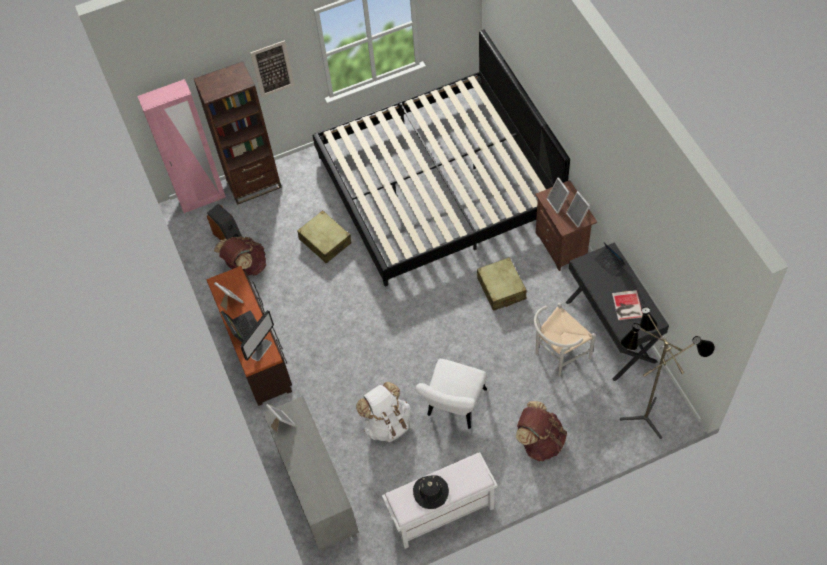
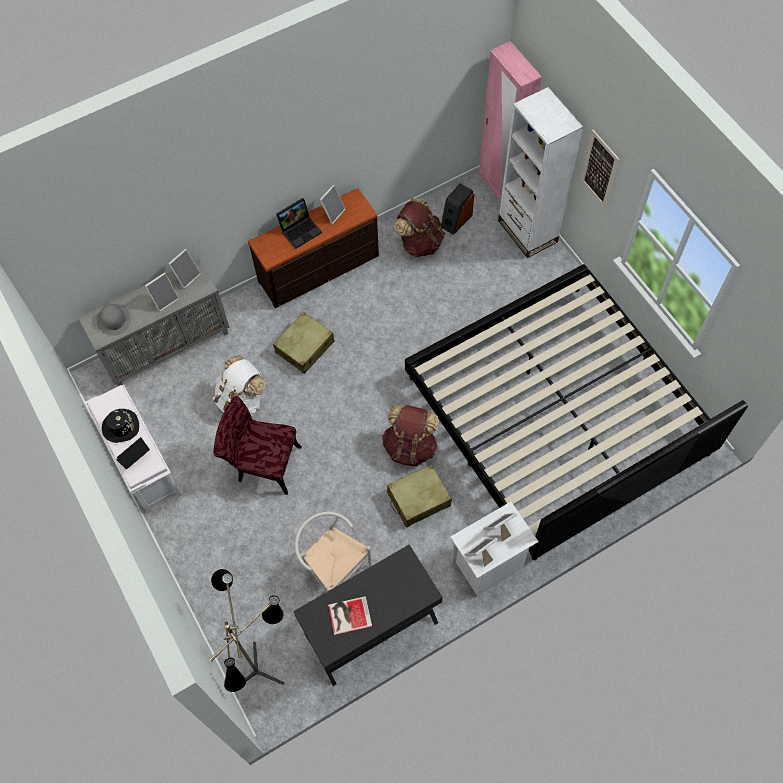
camera: 80 degrees right, 5 degrees up
brown bookcase [194,61,282,205] -> white bookcase [498,87,583,258]
monitor [240,310,274,361] -> none
beige suitcase [297,210,351,264] -> beige suitcase moved to [273,311,335,374]
white chair [415,359,487,429] -> red chair [213,396,302,495]
brown backpack [516,401,567,461] -> brown backpack moved to [382,404,439,466]
brown nightstand [535,180,597,271] -> white nightstand [450,502,539,596]
laptop [594,243,625,276] -> laptop moved to [116,437,150,470]
none -> grey hat [96,304,131,336]
none -> picture frame [145,272,179,312]

